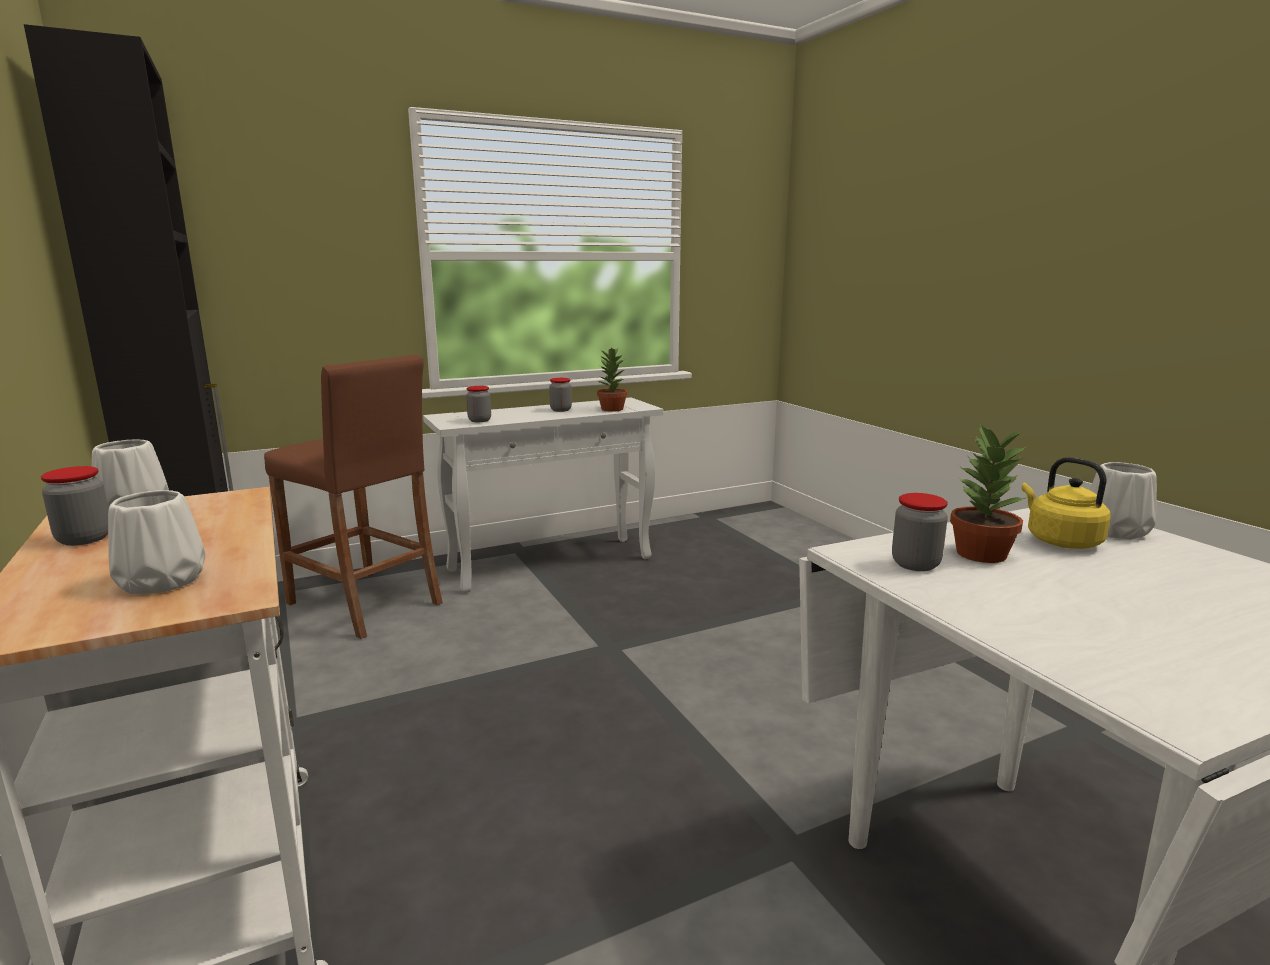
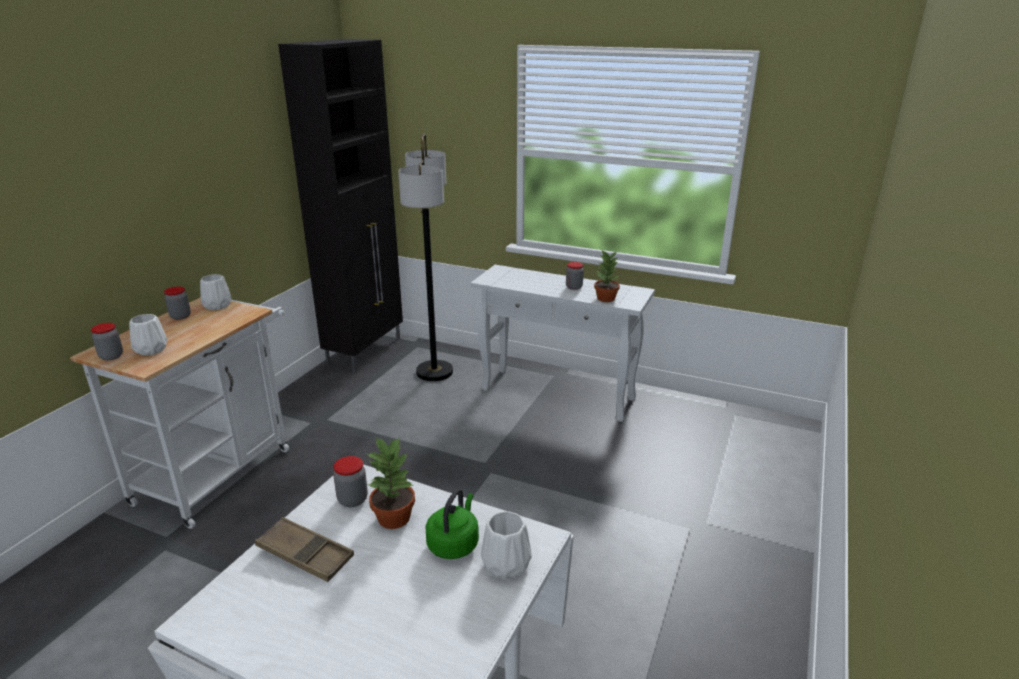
camera: 50 degrees right, 10 degrees up
brown stool [264,354,443,639] -> floor lamp [398,133,453,381]
jar [466,386,491,422] -> jar moved to [91,323,123,361]
yellow kettle [1022,457,1111,549] -> green kettle [426,489,479,559]
none -> brown tray [255,517,354,582]

